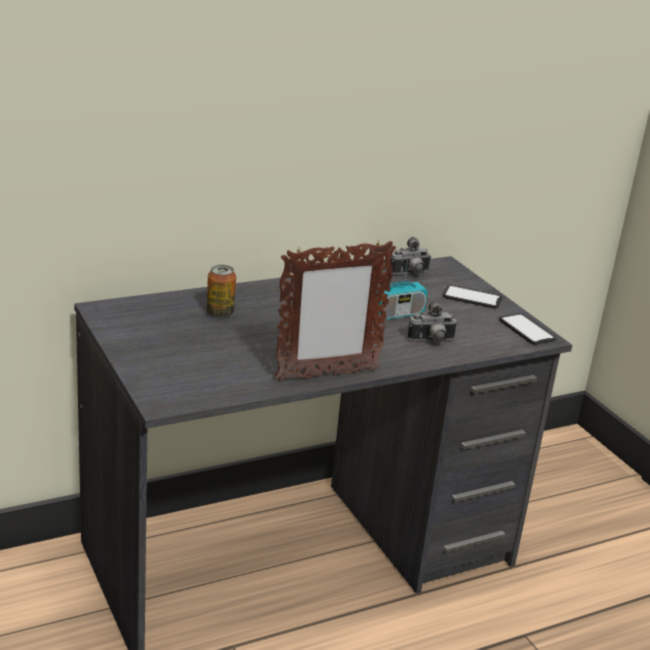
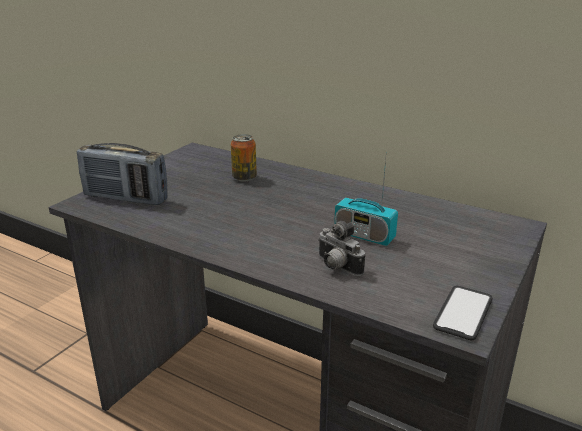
camera: 60 degrees right, 0 degrees up
picture frame [275,240,396,382] -> none
camera [391,237,431,275] -> none
phone [443,285,502,308] -> none
none -> radio [77,143,168,205]

